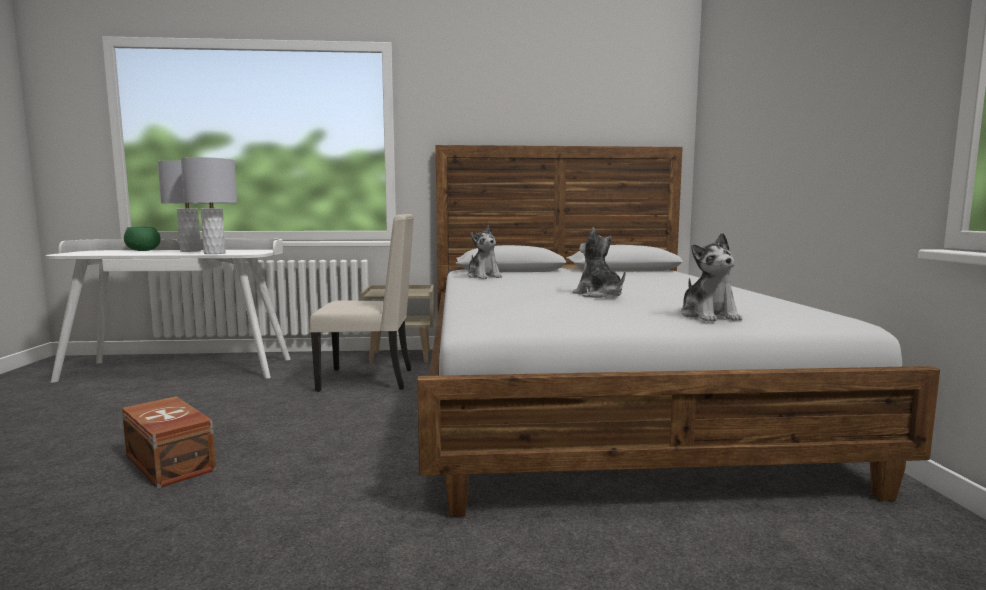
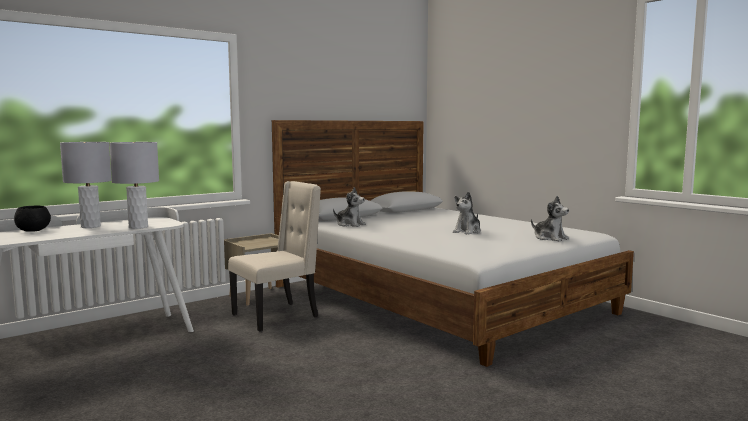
camera: 35 degrees left, 0 degrees up
brown storage box [122,396,216,489] -> none
green bowl [124,227,160,251] -> black bowl [14,206,51,232]
plush toy [572,228,626,298] -> plush toy turned 75 degrees counterclockwise [453,192,481,235]

